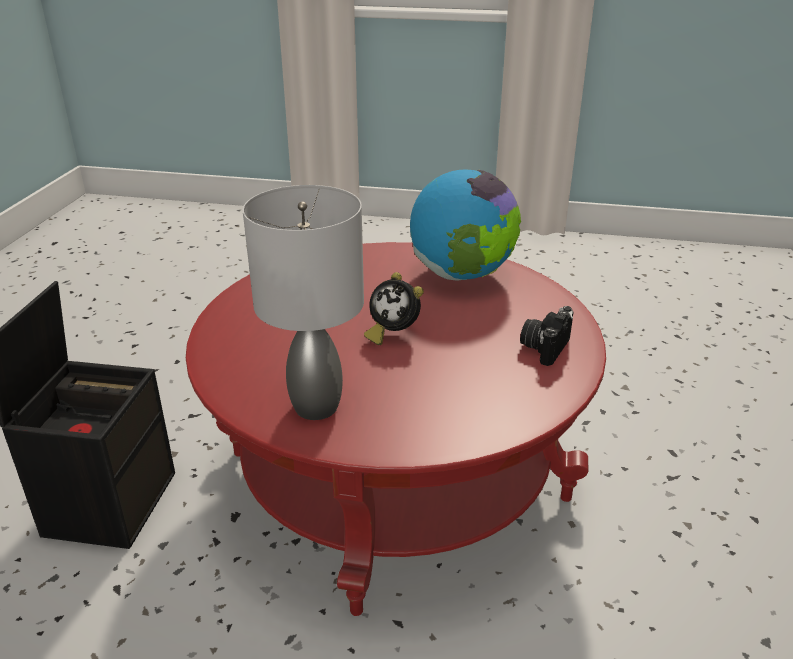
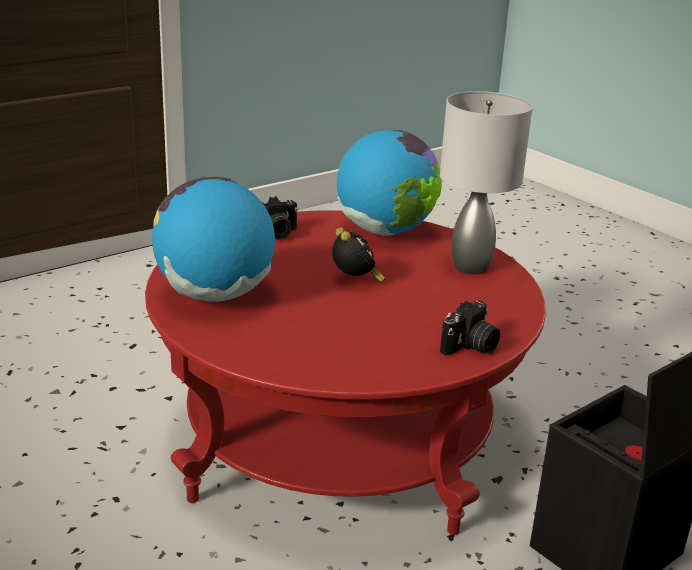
camera: 140 degrees left, 5 degrees down
none -> globe [337,130,442,236]
none -> camera [440,301,500,355]

